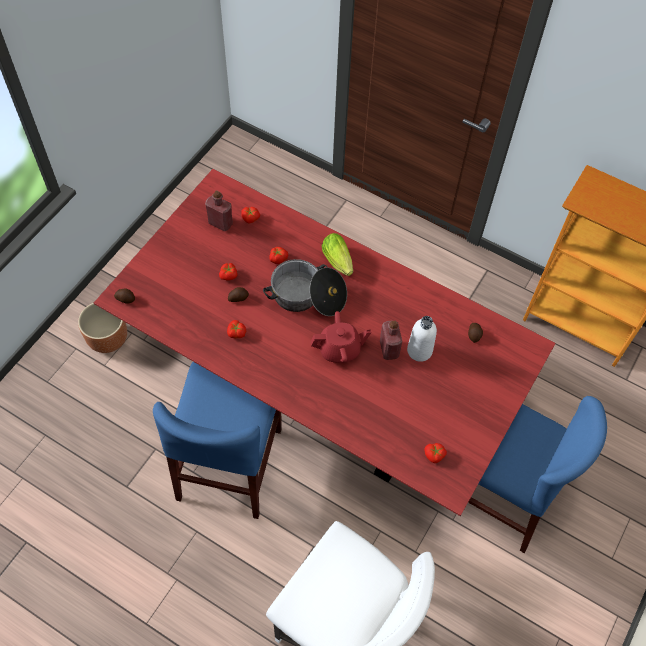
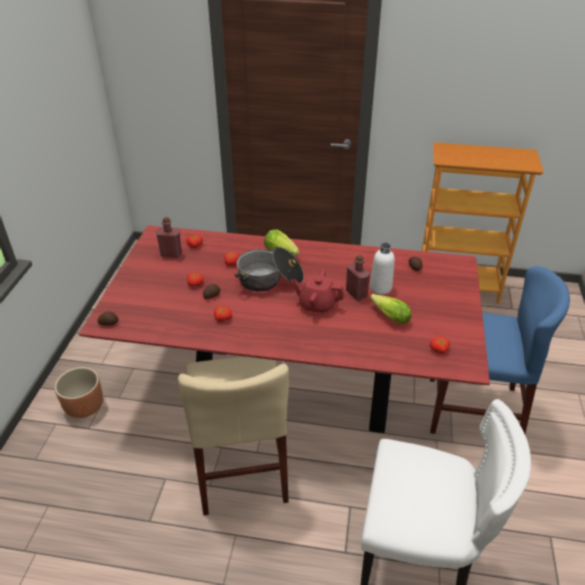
camera: 20 degrees left, 20 degrees down
blue chair [153,362,281,519] -> beige chair [178,356,289,515]
red teapot [311,311,371,363] -> red teapot turned 135 degrees counterclockwise [291,269,344,314]
none -> lettuce [370,294,412,324]

